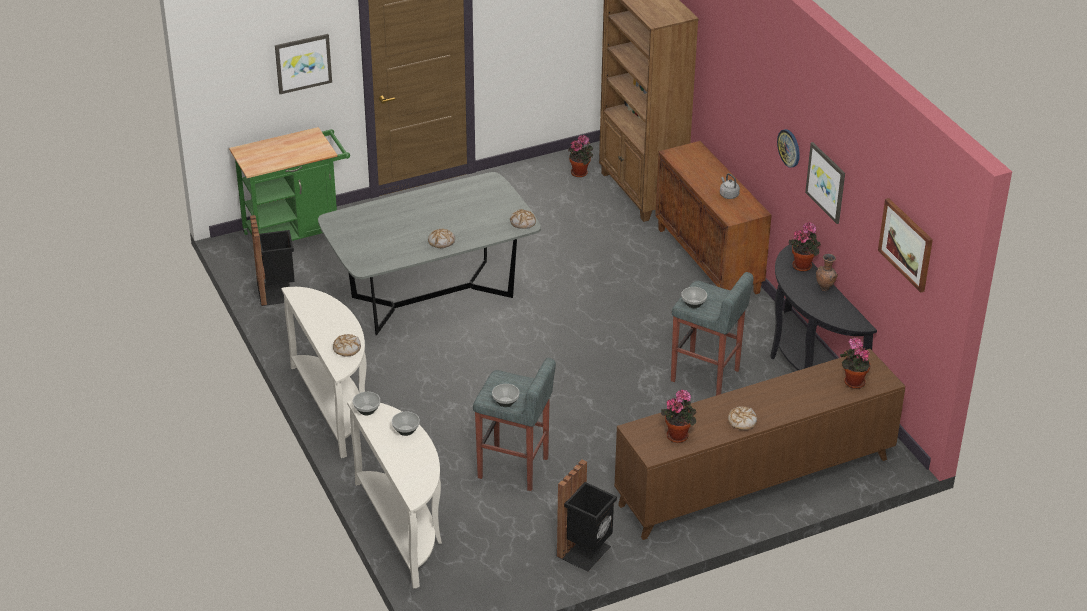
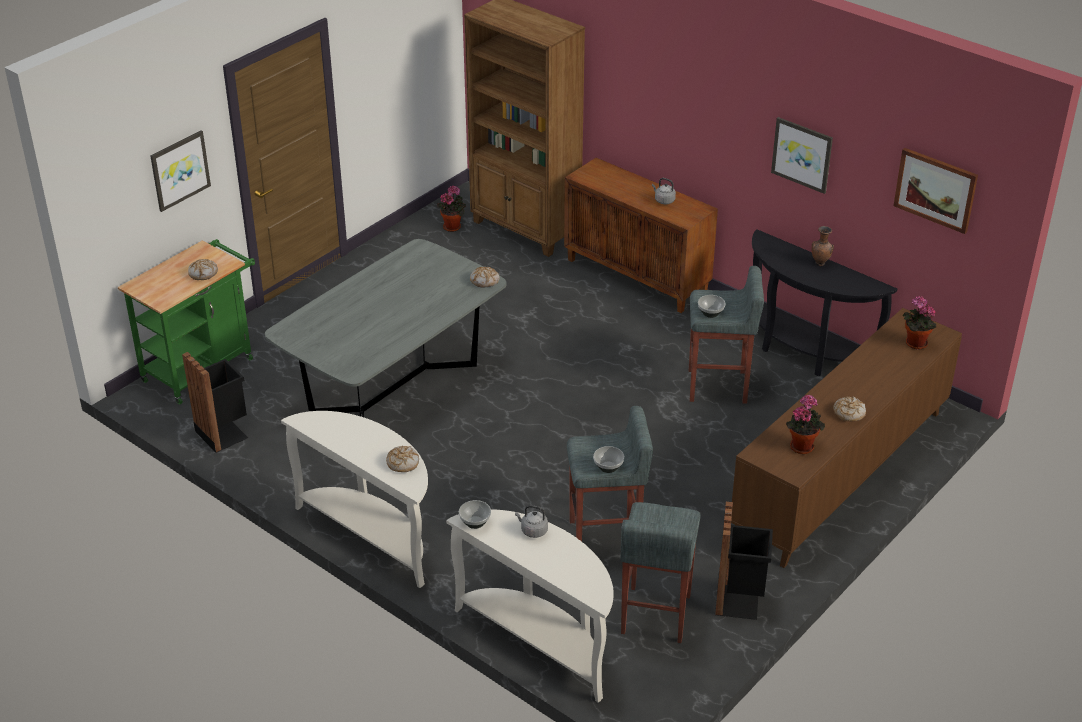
camera: 25 degrees left, 0 degrees up
bowl [392,412,420,436] -> grey kettle [515,505,548,538]
bread [428,229,455,248] -> bread moved to [188,259,218,280]
wall clock [777,129,800,168] -> none
potted plant [789,222,821,271] -> none
none -> grey stool [620,502,700,643]

